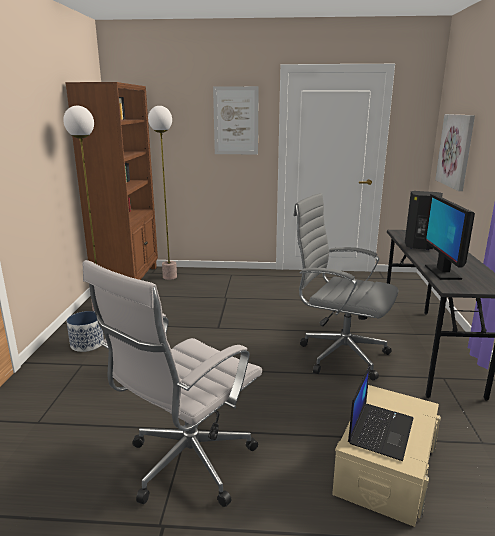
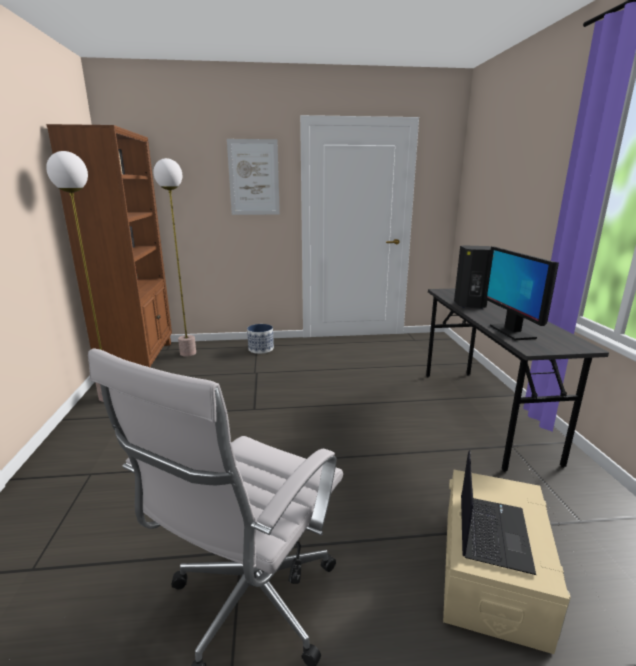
camera: 10 degrees left, 0 degrees up
planter [67,311,104,352] -> planter moved to [247,324,274,354]
grey office chair [293,193,398,380] -> none
picture [435,114,475,191] -> none

